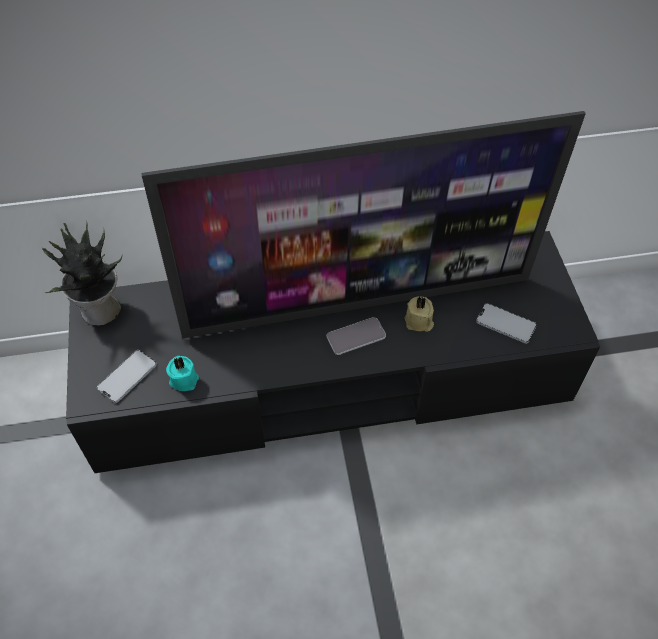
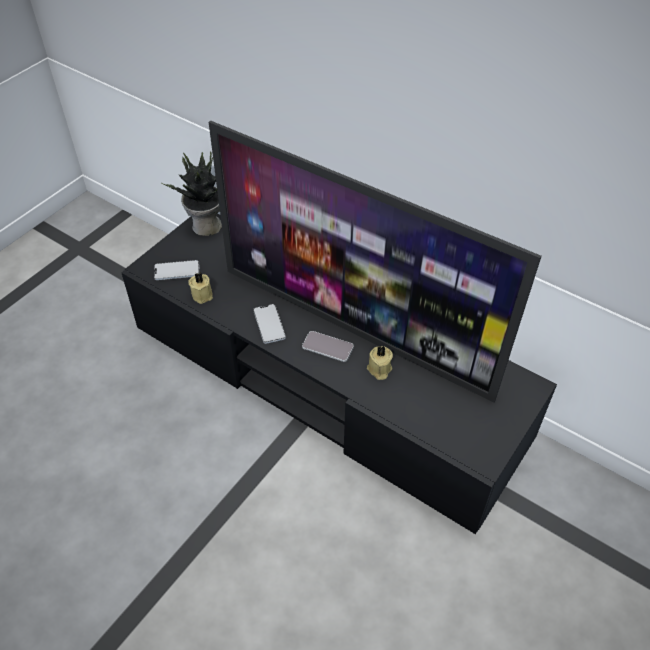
camera: 45 degrees right, 5 degrees down
turquoise candle [166,356,199,391] -> beige candle [189,272,213,304]
phone [476,303,537,344] -> phone moved to [253,304,286,344]

